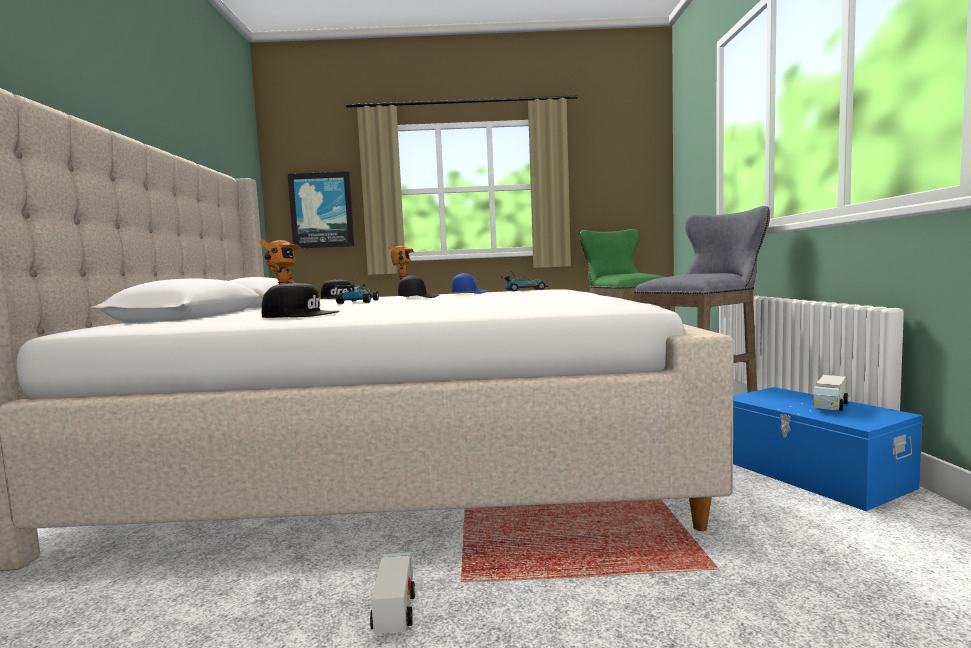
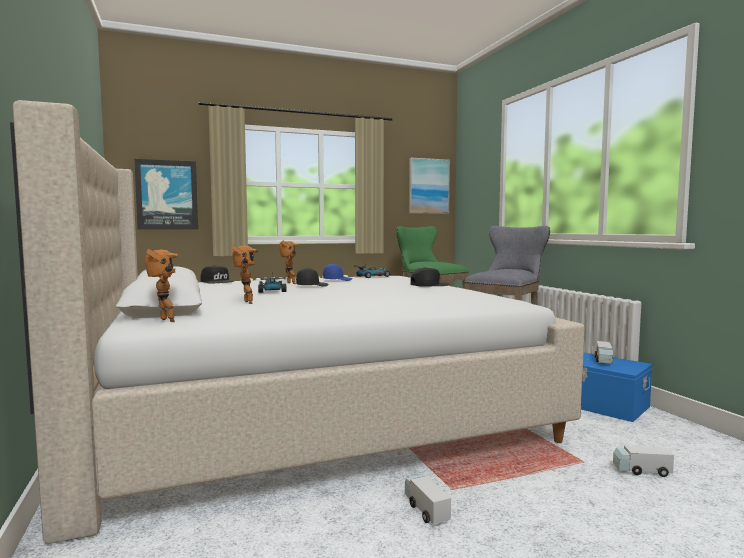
camera: 20 degrees left, 0 degrees up
black cap [262,282,340,318] -> black cap moved to [411,267,450,287]
none -> toy robot [145,249,178,322]
none -> picture [409,158,450,214]
none -> toy truck [613,446,674,477]

